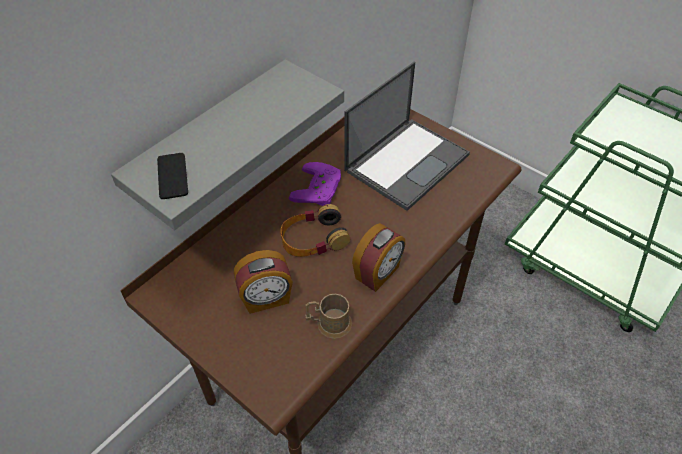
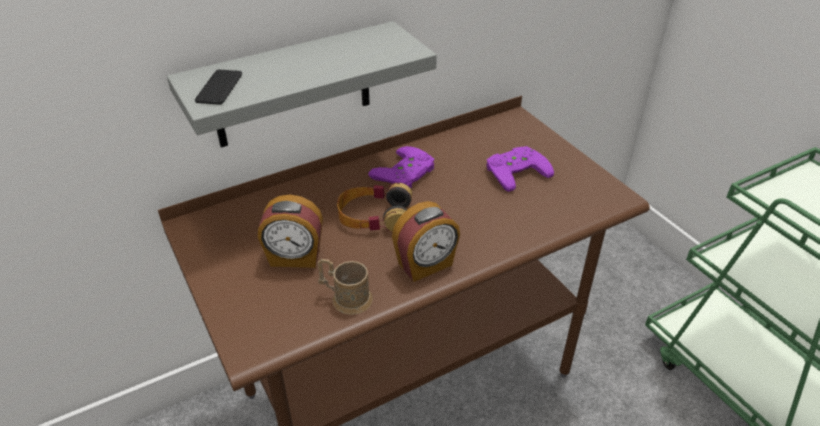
camera: 20 degrees right, 10 degrees down
laptop [344,62,470,211] -> purple game controller [486,146,554,192]

